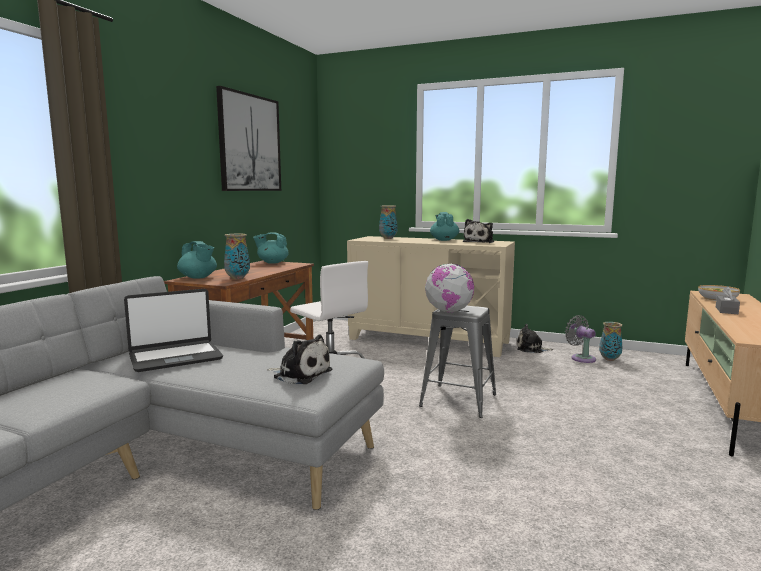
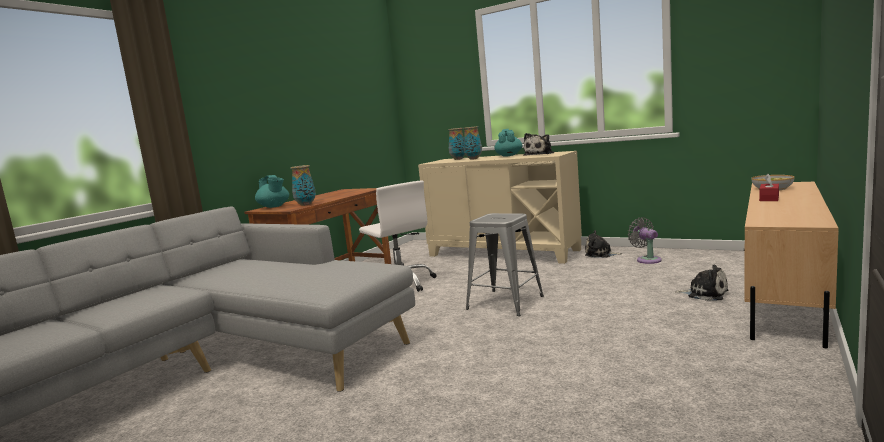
camera: 10 degrees right, 0 degrees up
laptop [124,289,223,372] -> none
picture [216,86,281,191] -> none
turquoise teapot [253,232,289,264] -> none
plush toy [267,335,332,384] -> plush toy moved to [675,265,728,301]
globe [425,263,474,312] -> none
vase [599,322,623,361] -> vase moved to [463,126,482,160]
grey tissue box [716,286,740,314] -> red tissue box [759,174,779,201]

